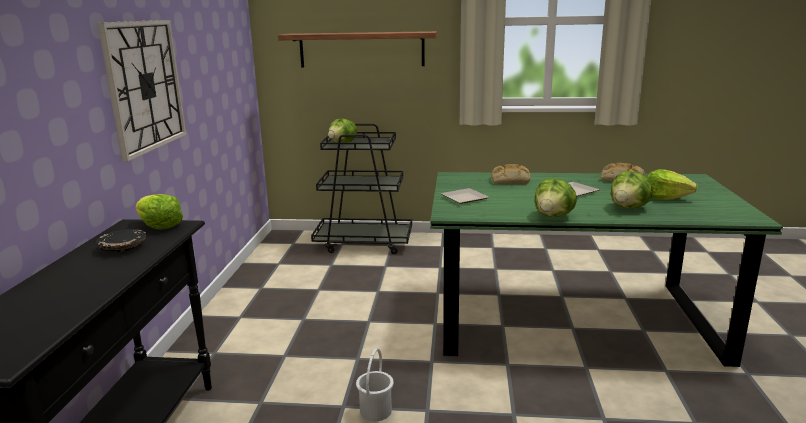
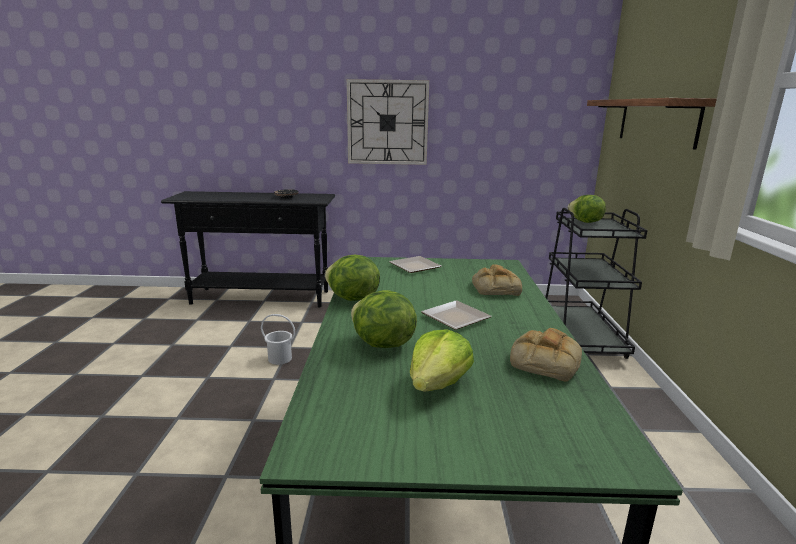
camera: 85 degrees right, 0 degrees up
lettuce [136,194,183,230] -> none

